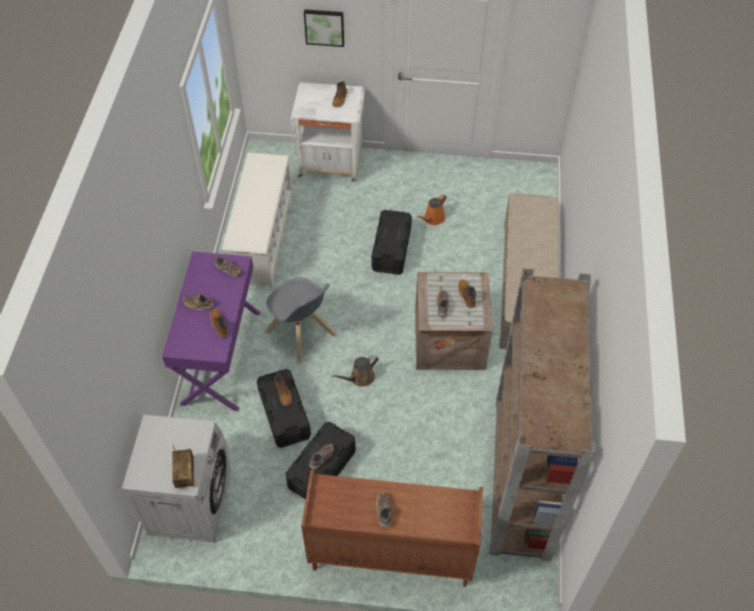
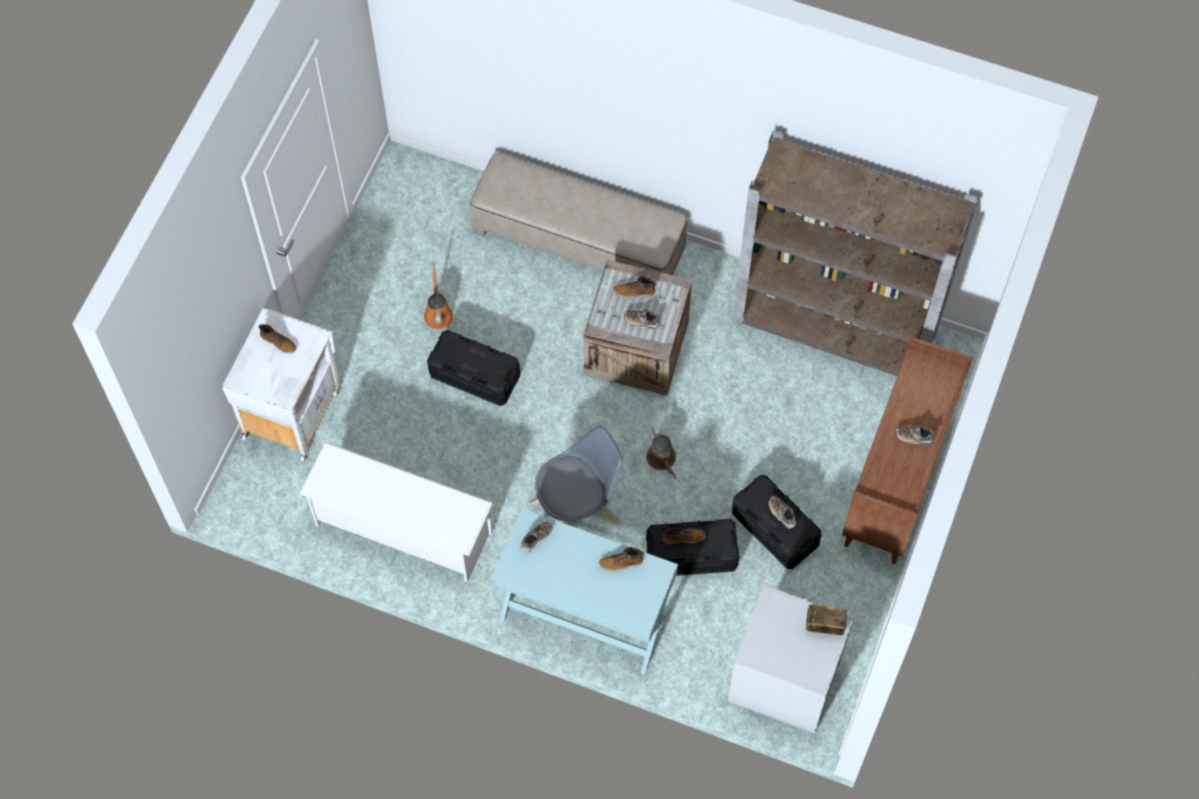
camera: 75 degrees left, 10 degrees up
purple desk [162,251,261,411] -> turquoise desk [492,508,678,675]
shoe [183,294,213,310] -> none
picture [304,9,344,47] -> none
orange watering can [417,194,446,225] -> orange watering can turned 150 degrees counterclockwise [424,262,453,329]

